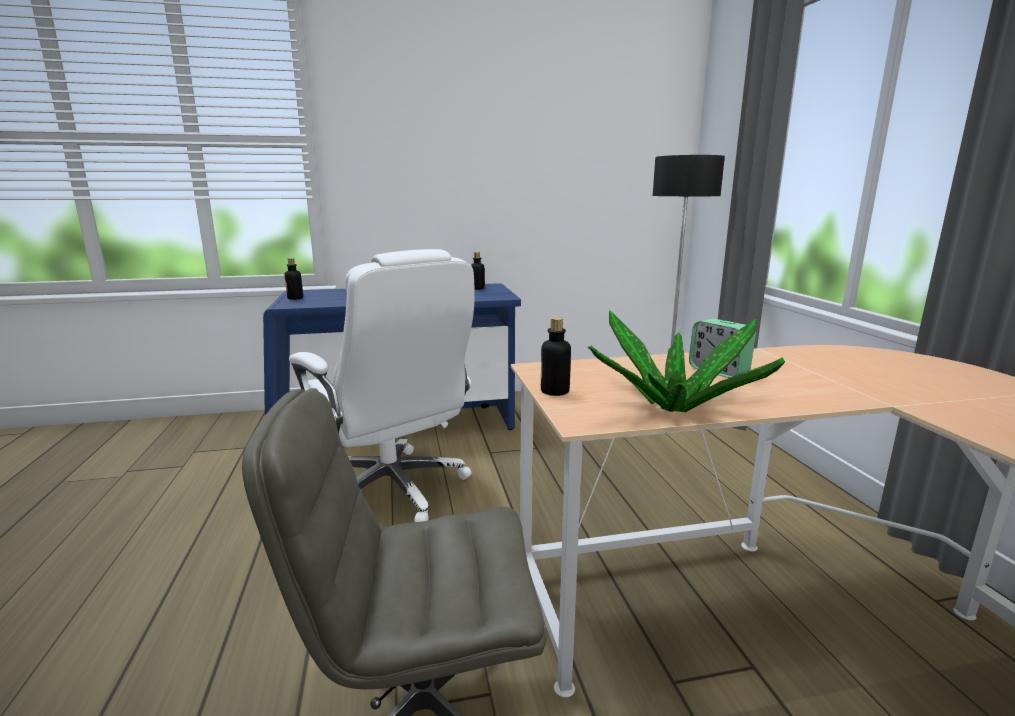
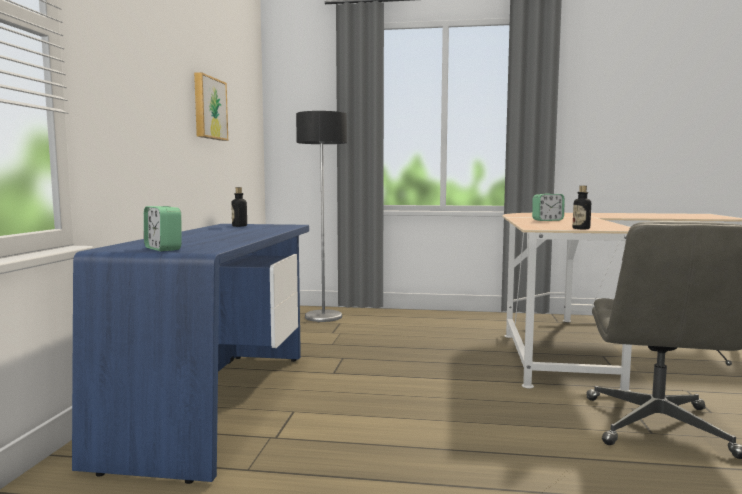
camera: 70 degrees left, 10 degrees down
bottle [285,258,303,300] -> alarm clock [144,206,181,251]
white office chair [289,249,475,522] -> none
potted plant [588,311,785,412] -> none
none -> picture [194,72,228,141]

